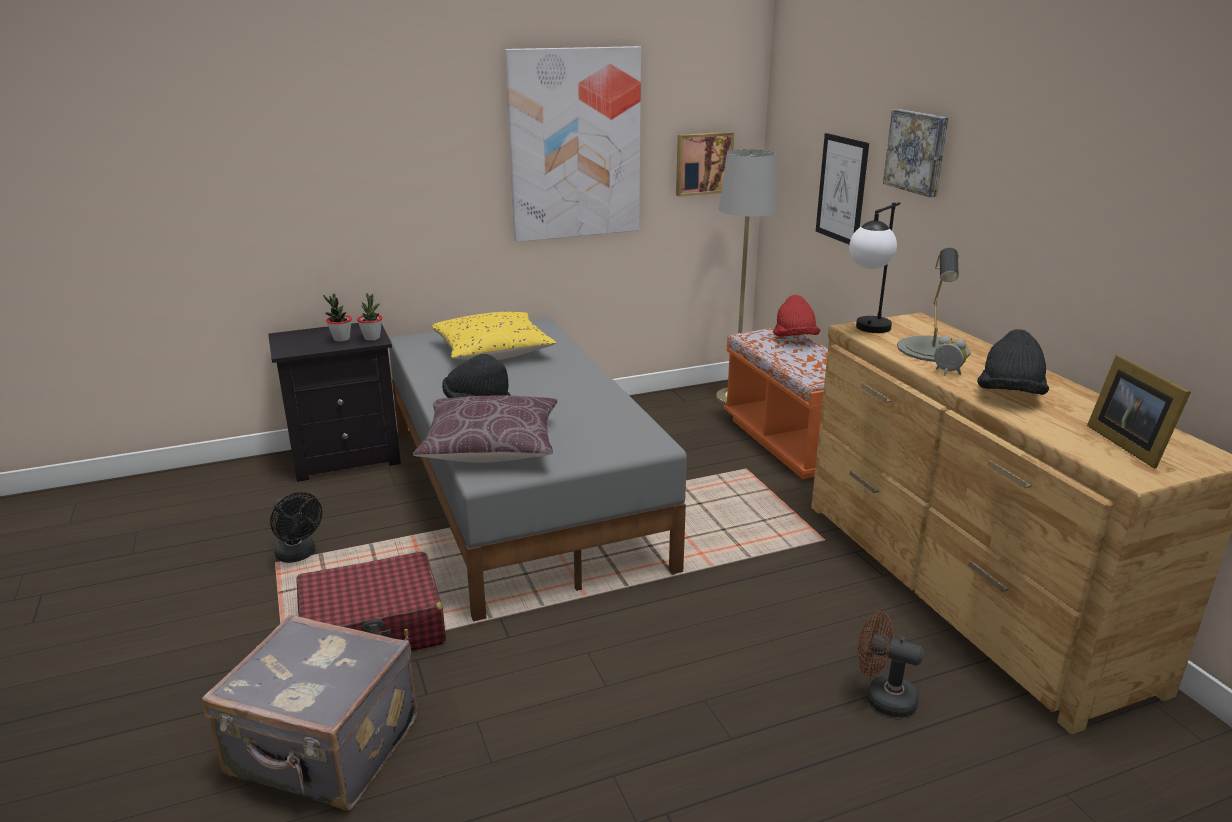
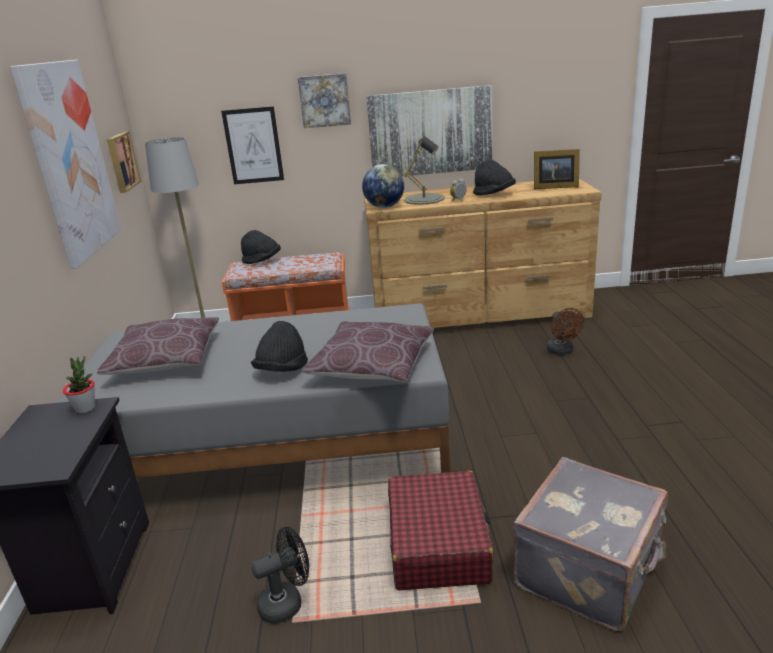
camera: 70 degrees left, 0 degrees up
potted plant [323,294,352,342] -> none
yellow pillow [431,312,556,360] -> brown pillow [97,317,219,375]
red hat [773,295,820,337] -> black hat [241,230,281,264]
table lamp [849,202,901,333] -> globe [362,164,404,208]
brown fan [857,611,924,718] -> brown fan turned 60 degrees counterclockwise [547,308,584,355]
none -> picture [366,85,493,176]

